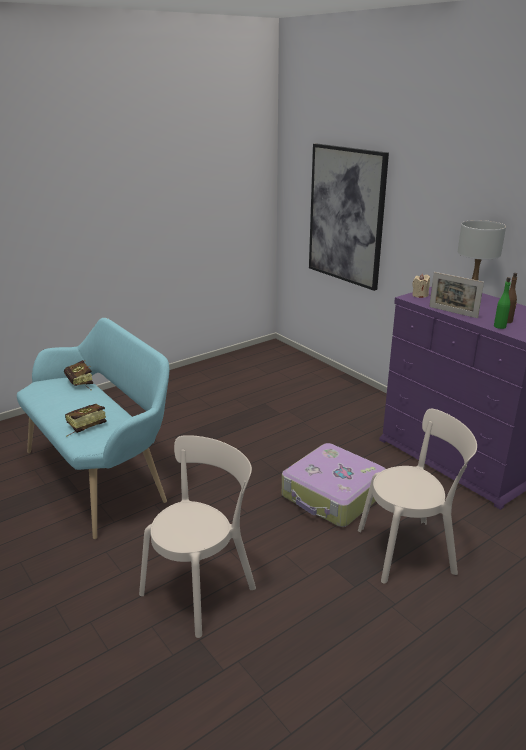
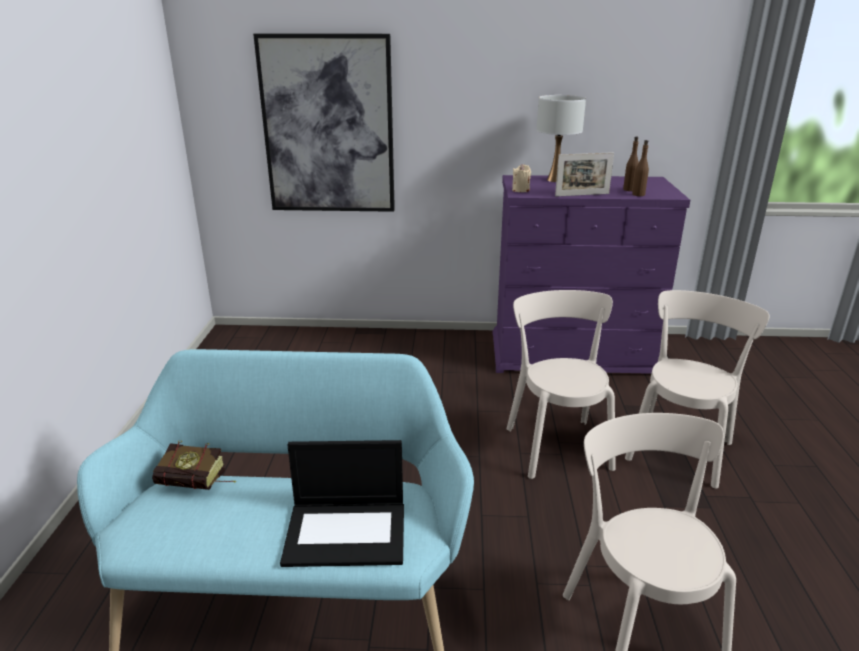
camera: 50 degrees left, 0 degrees up
book [65,404,107,437] -> laptop [280,440,404,567]
suitcase [282,443,386,527] -> beige chair [507,290,616,479]
green bottle [494,277,511,329] -> brown bottle [632,140,649,196]

